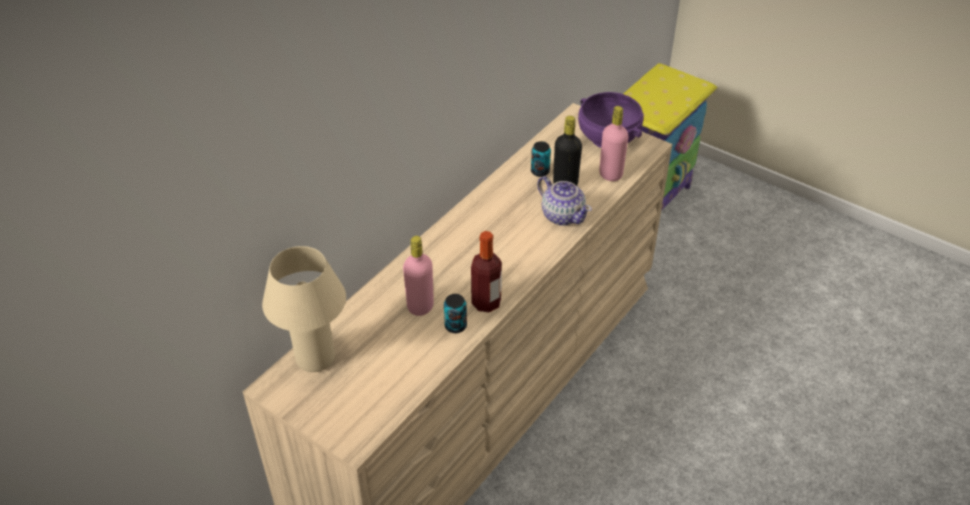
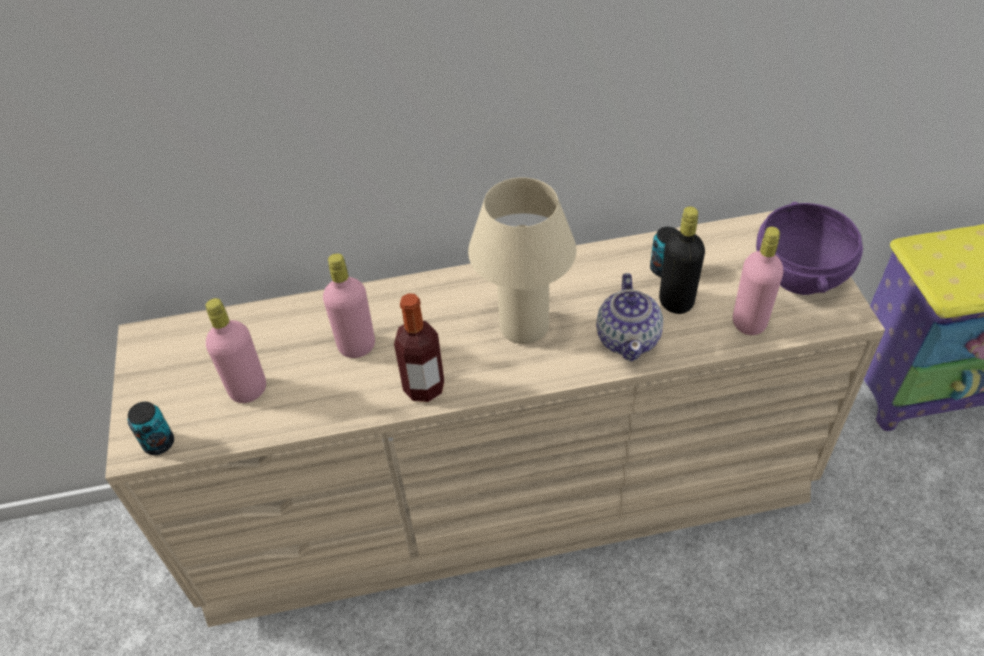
camera: 45 degrees right, 5 degrees up
beige table lamp [262,246,346,372] -> beige table lamp moved to [468,178,577,344]
can [444,294,467,333] -> can moved to [128,402,174,455]
none -> pink bottle [205,298,266,403]

